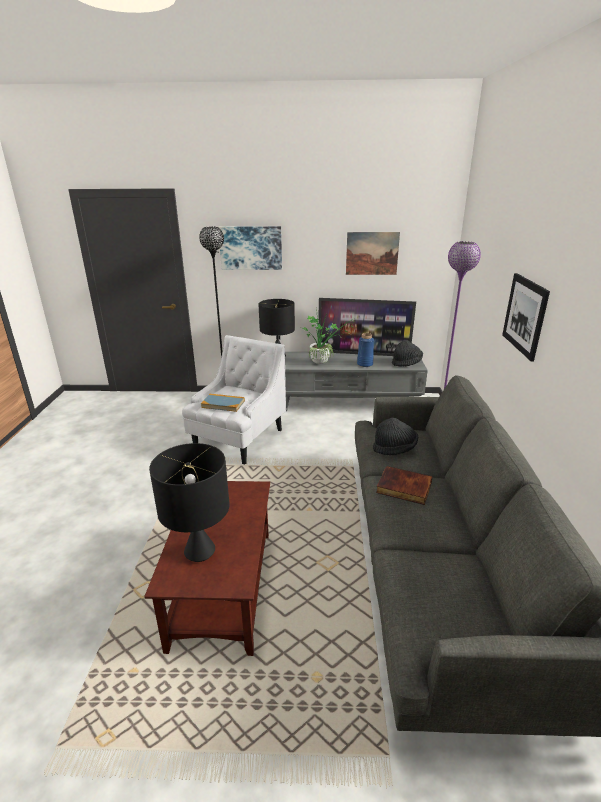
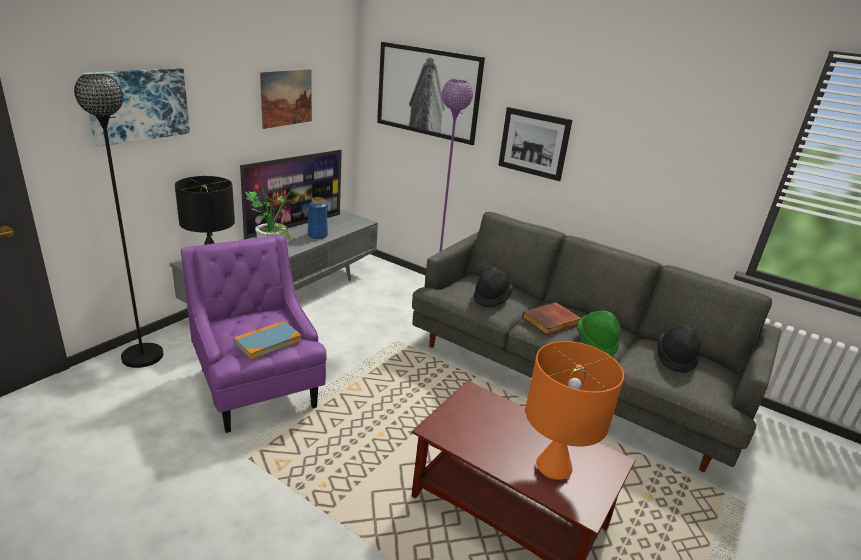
camera: 60 degrees left, 0 degrees up
black table lamp [149,443,230,562] -> orange table lamp [525,341,624,480]
white armchair [182,335,286,465] -> purple armchair [181,235,327,433]
black hat [392,340,423,367] -> black hat moved to [658,325,701,373]
none -> picture [377,42,485,145]
none -> green hat [577,310,621,357]

